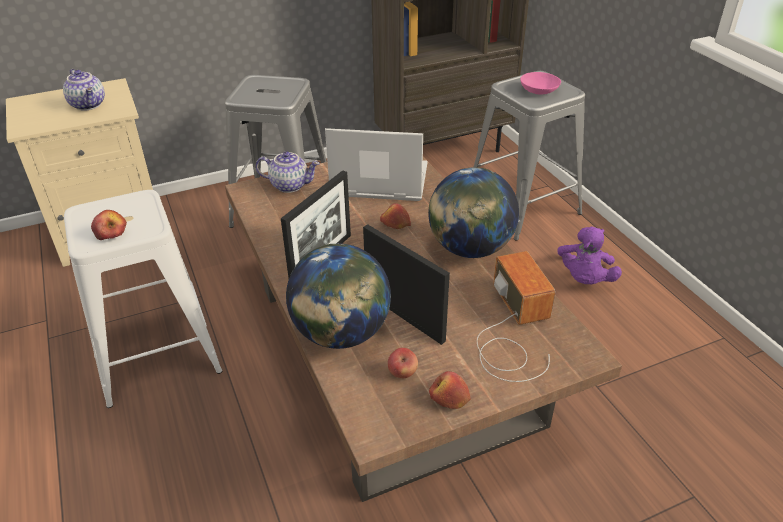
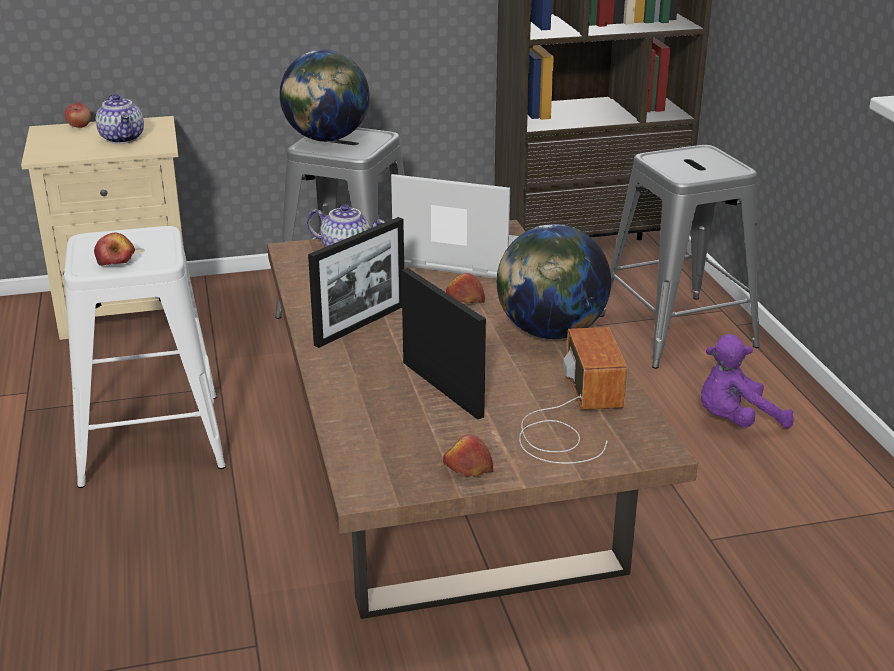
camera: 10 degrees right, 10 degrees down
globe [286,244,391,349] -> globe moved to [280,49,370,142]
apple [388,348,418,378] -> apple moved to [65,103,91,128]
pink bowl [520,72,561,95] -> none
purple plush toy [558,226,622,284] -> purple plush toy turned 45 degrees clockwise [700,334,794,428]

